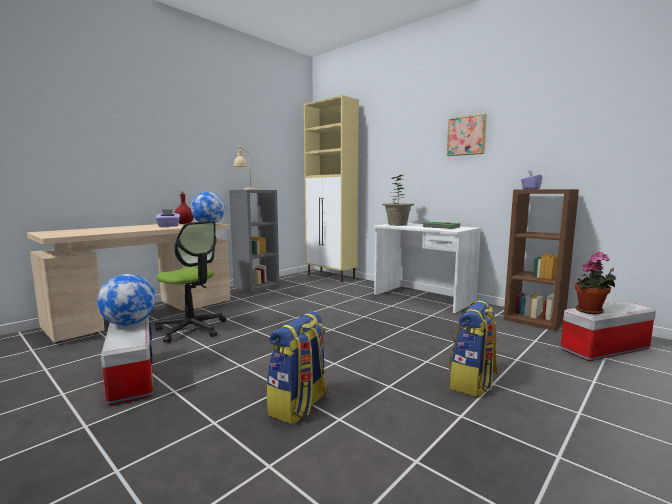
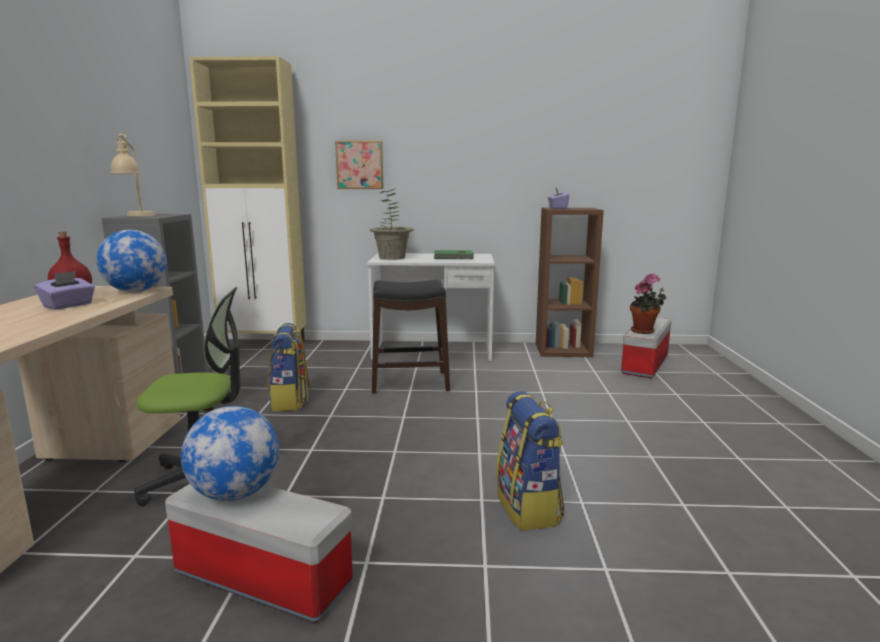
camera: 40 degrees left, 5 degrees up
picture [447,113,487,156] -> picture moved to [335,141,384,189]
backpack [449,299,497,397] -> backpack moved to [267,323,311,411]
none -> black stool [372,280,450,394]

